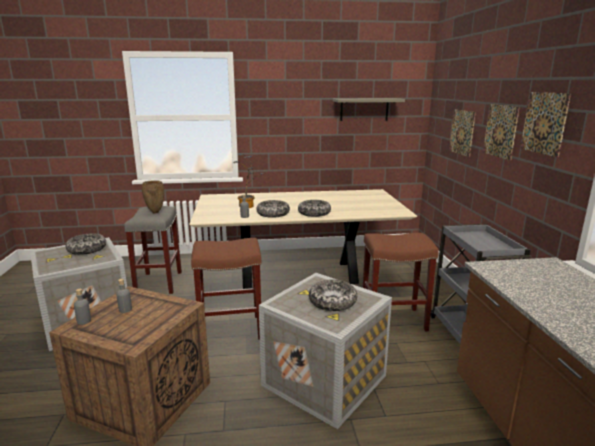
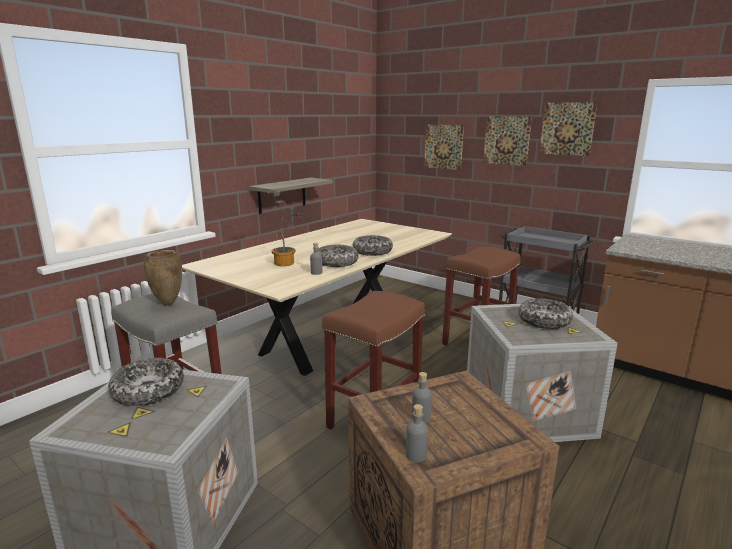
camera: 45 degrees left, 0 degrees up
shelf [333,98,405,121] -> shelf moved to [249,178,333,214]

